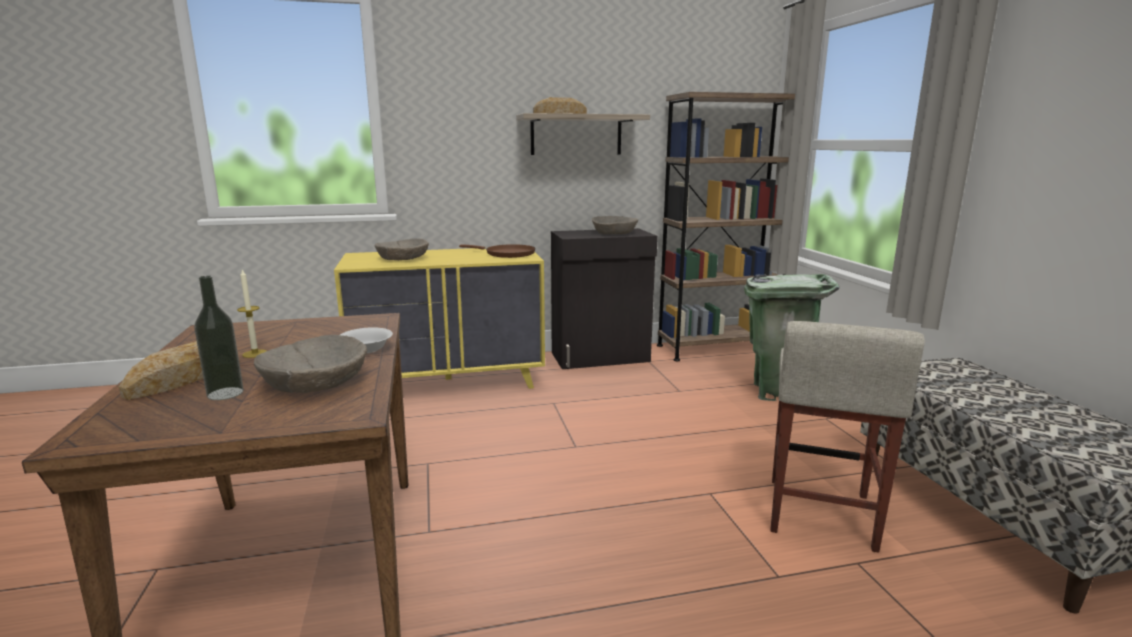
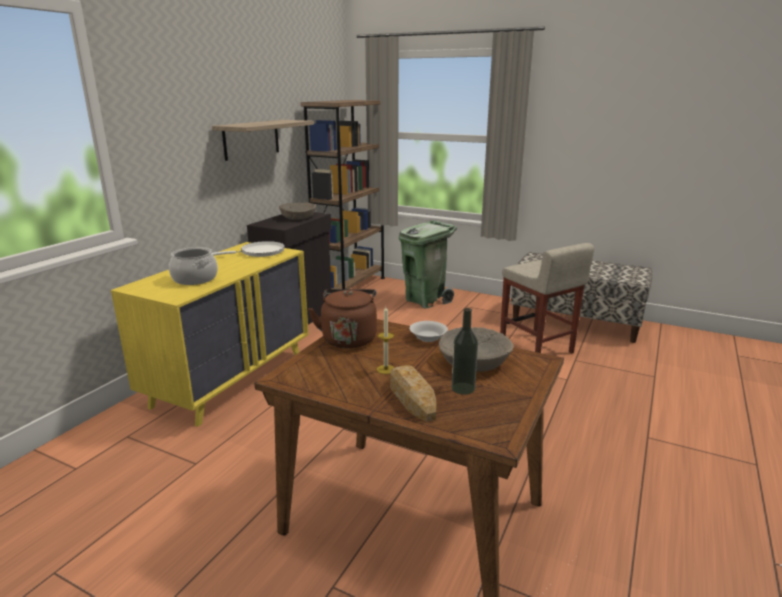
camera: 50 degrees left, 5 degrees up
beige bowl [375,238,429,260] -> cooking pot [169,247,218,285]
brown frying pan [459,244,536,258] -> white frying pan [212,241,285,257]
bread [533,97,587,114] -> none
none -> brown kettle [308,289,377,348]

